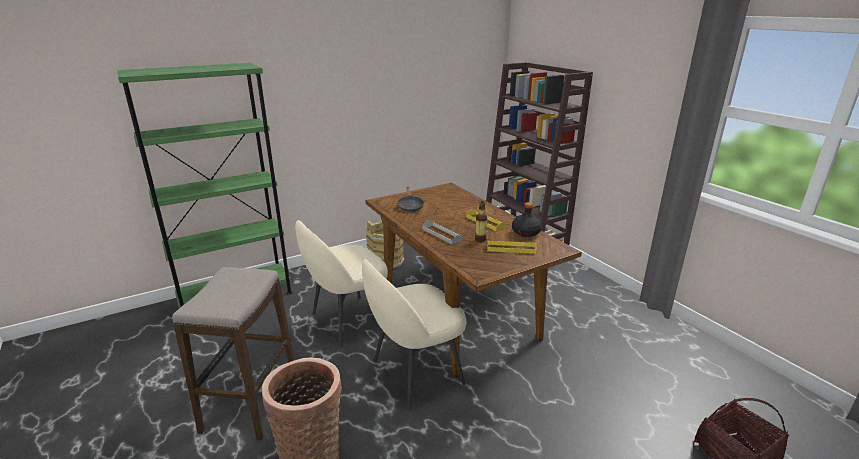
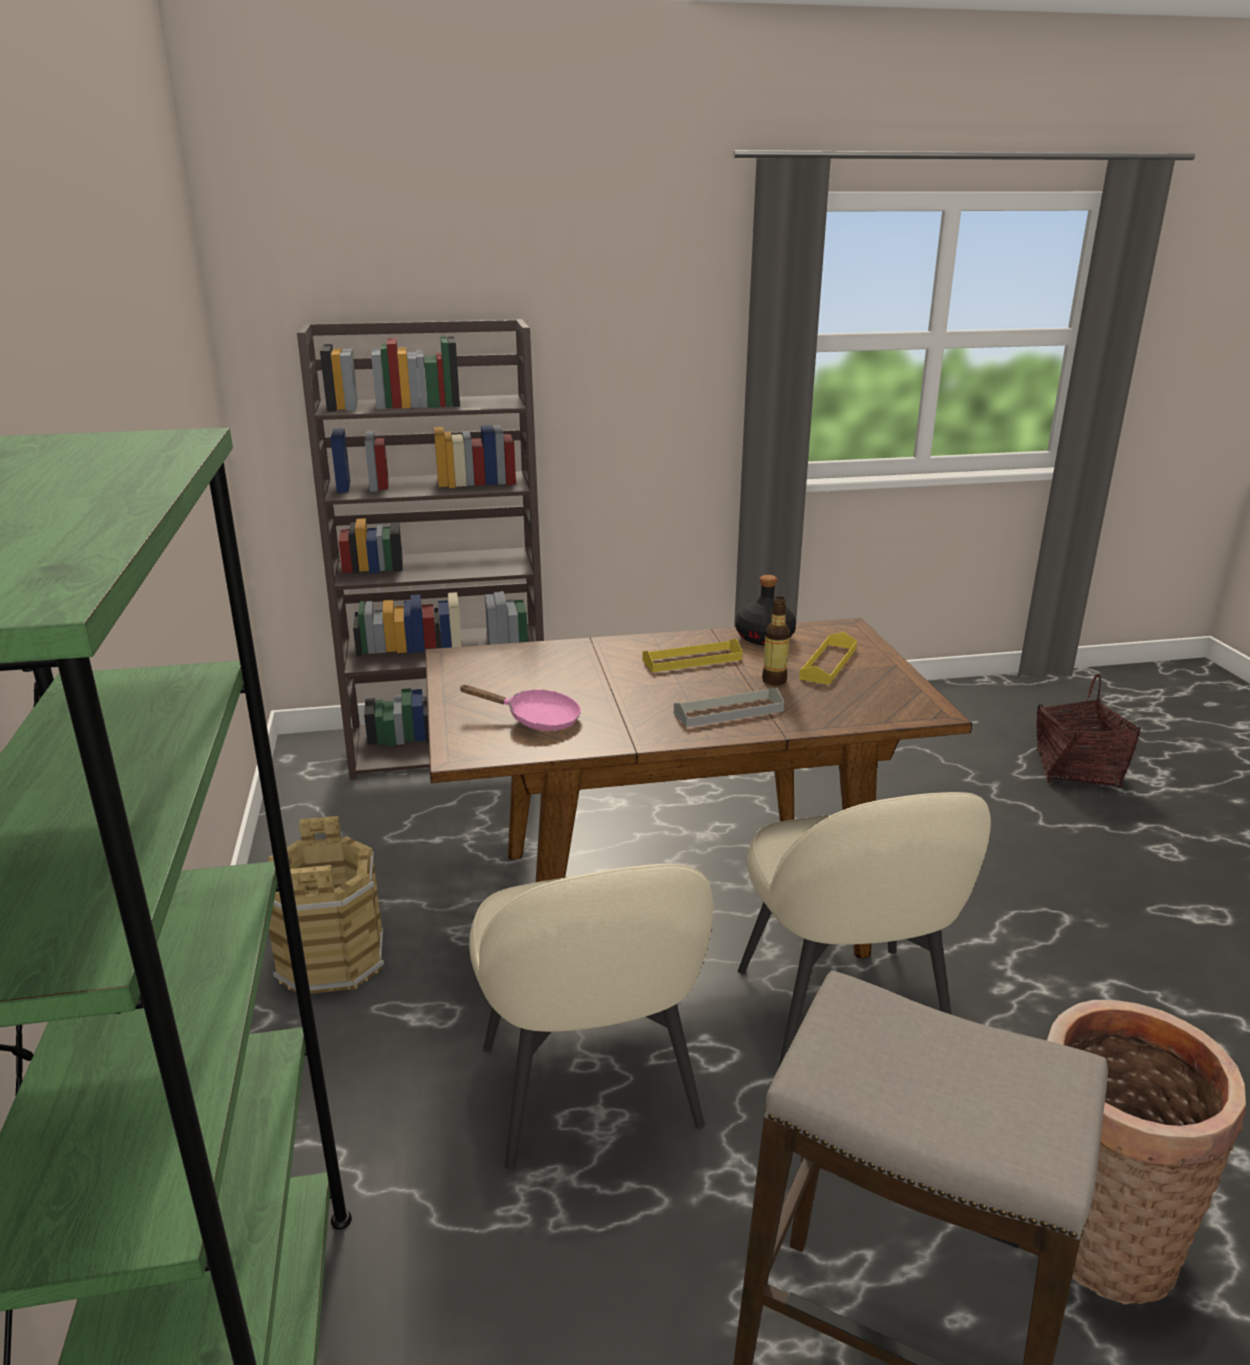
camera: 70 degrees left, 0 degrees up
black frying pan [397,186,424,212] -> pink frying pan [459,685,581,731]

